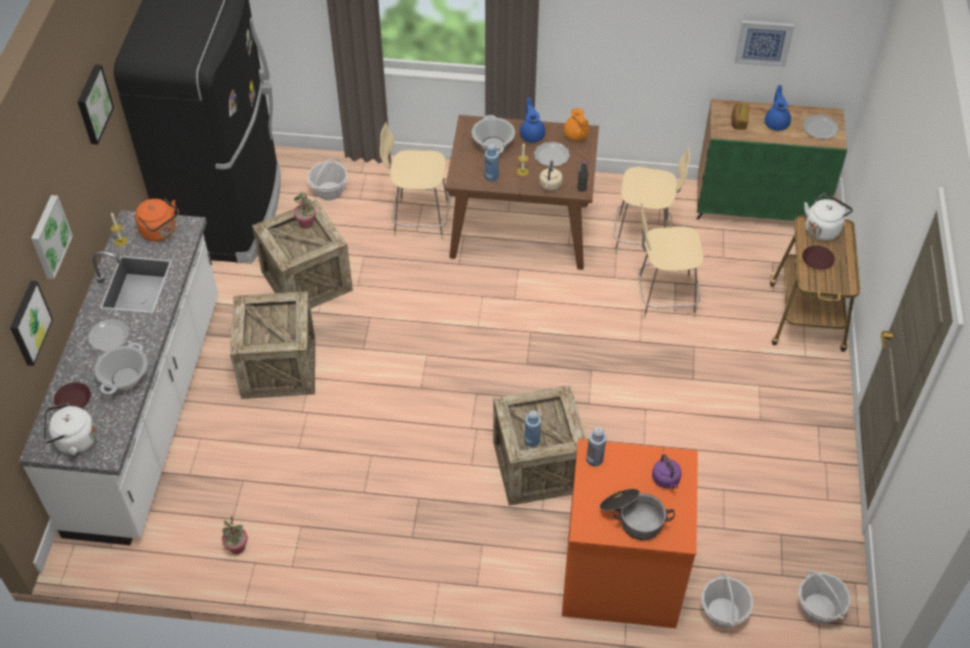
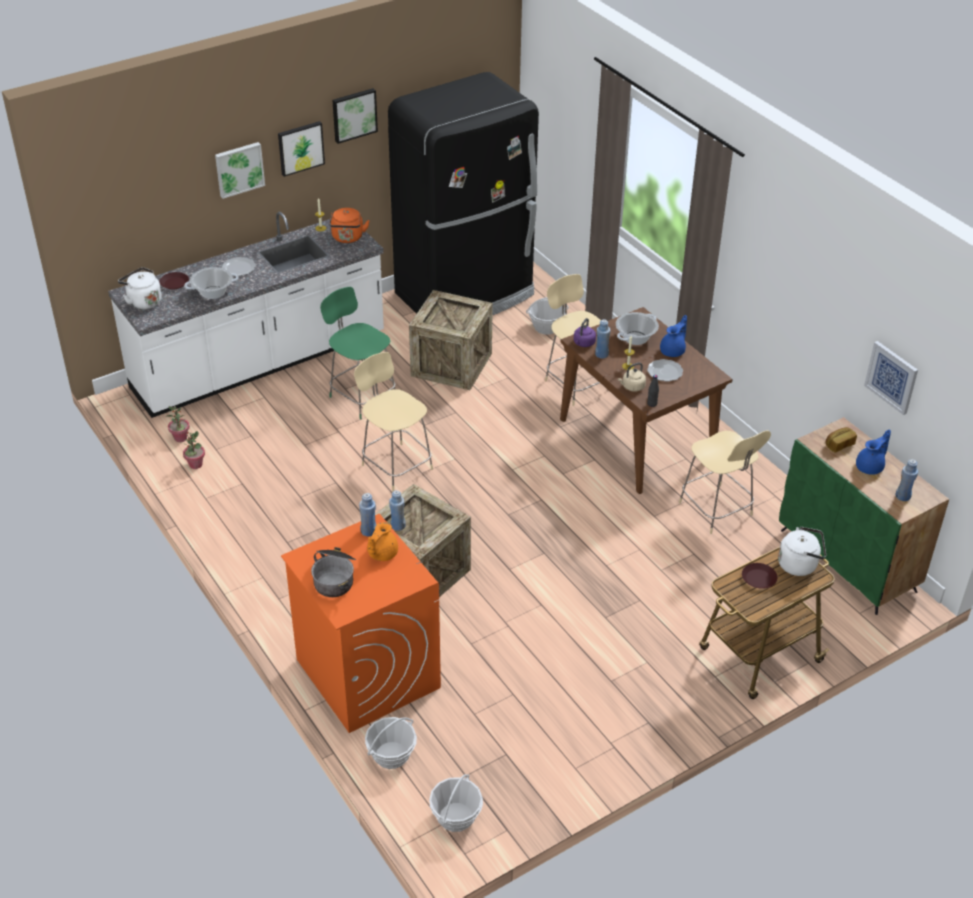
camera: 50 degrees right, 10 degrees down
picture [10,281,53,366] -> picture moved to [278,121,325,177]
crate [230,291,315,399] -> green chair [320,287,396,420]
potted plant [293,192,316,229] -> potted plant moved to [167,406,190,442]
orange teapot [564,108,589,141] -> orange teapot moved to [367,522,398,561]
beige chair [638,203,704,319] -> beige chair moved to [354,352,433,492]
purple kettle [652,454,681,488] -> purple kettle moved to [574,318,596,347]
plate [803,115,839,139] -> blue bottle [895,459,918,501]

